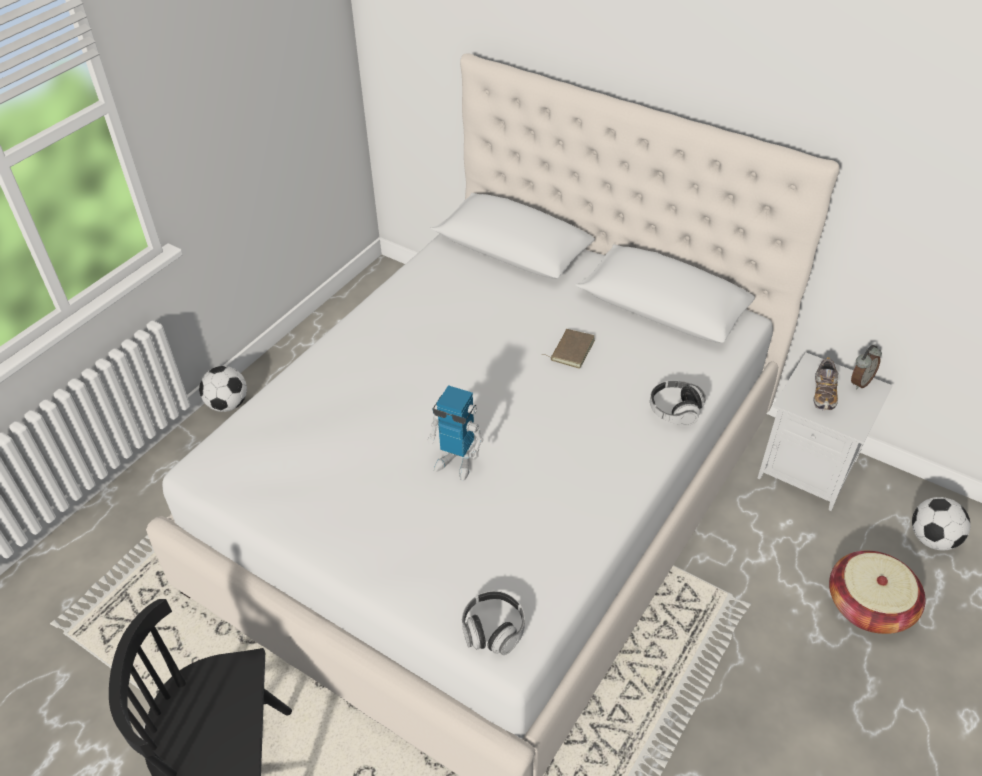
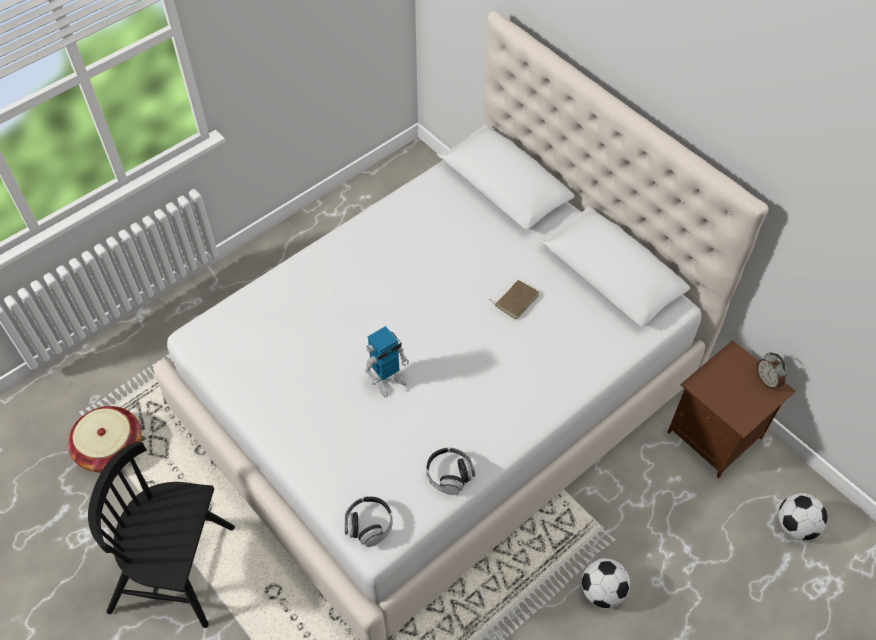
camera: 15 degrees right, 10 degrees up
football [199,366,247,412] -> football moved to [581,558,630,608]
toy robot [427,385,484,481] -> toy robot turned 75 degrees counterclockwise [365,326,409,398]
headphones [650,380,706,426] -> headphones moved to [426,447,475,495]
grey nightstand [757,352,893,511] -> brown nightstand [667,340,795,478]
shoe [813,357,838,410] -> none
basket [829,551,926,634] -> basket moved to [68,406,142,472]
alarm clock [851,345,882,390] -> alarm clock turned 90 degrees clockwise [756,352,788,390]

